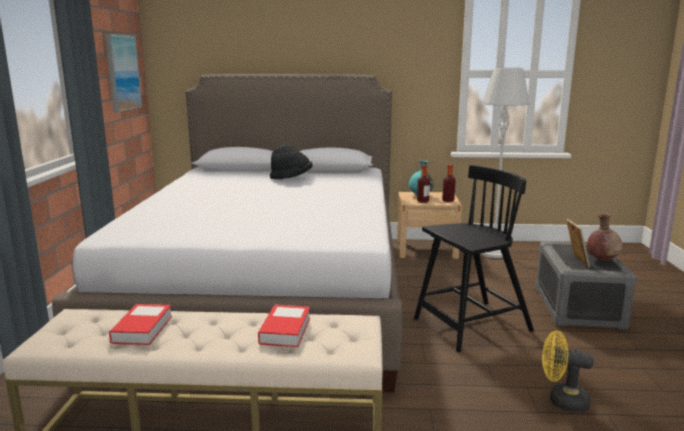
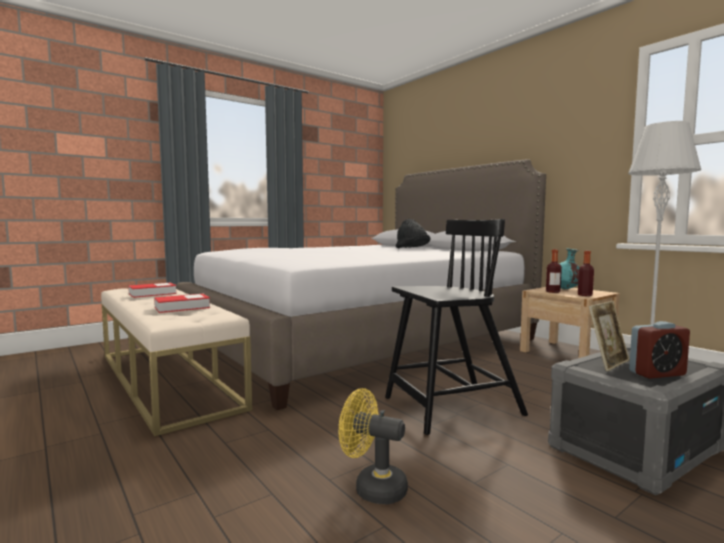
camera: 50 degrees right, 10 degrees down
picture [105,34,142,112] -> none
black chair [414,165,534,352] -> black chair turned 45 degrees counterclockwise [385,219,528,435]
yellow fan [542,331,594,412] -> yellow fan turned 45 degrees counterclockwise [339,388,408,505]
brown vase [587,214,623,261] -> alarm clock [629,321,690,379]

